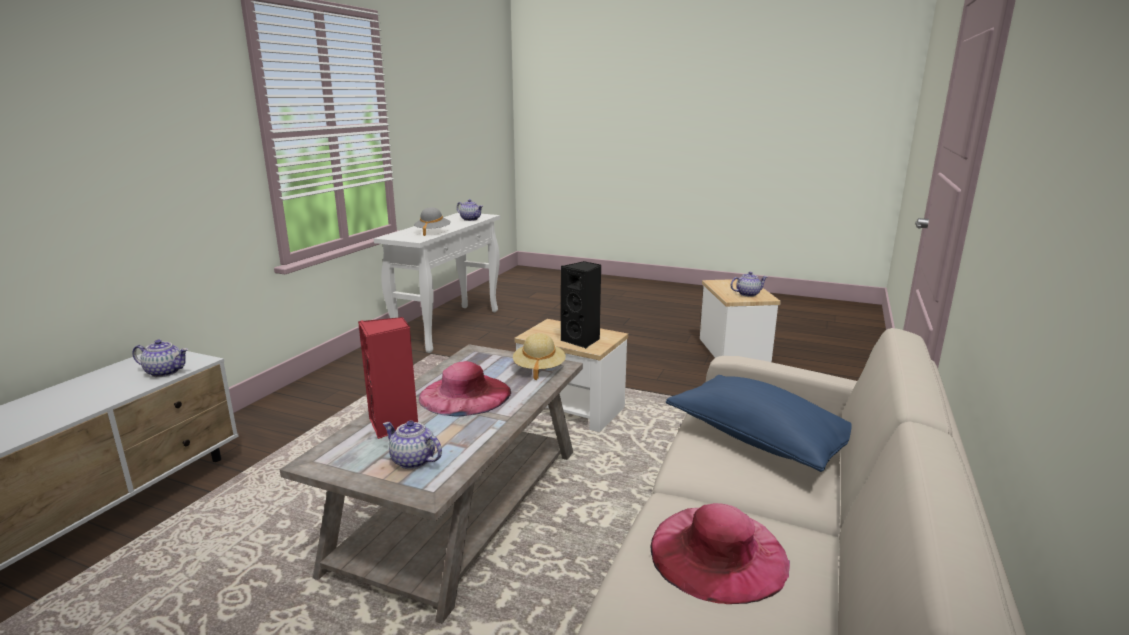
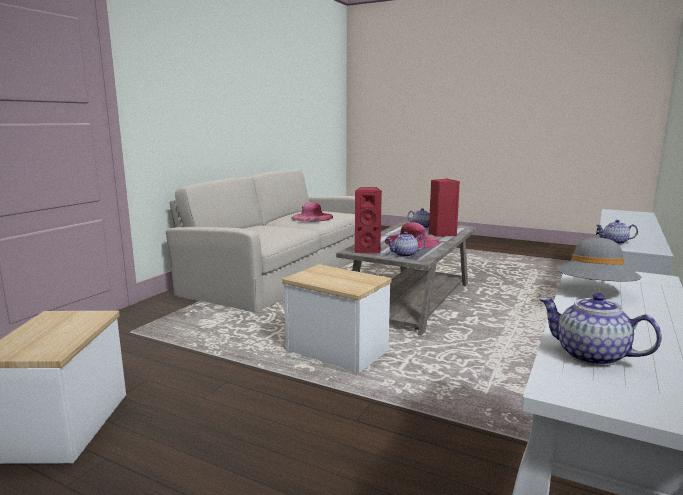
camera: 175 degrees left, 5 degrees down
beige hat [513,333,566,380] -> red speaker [354,187,382,253]
black speaker [561,261,601,349] -> none
blue pillow [666,375,852,472] -> none
teapot [731,272,767,297] -> teapot moved to [386,231,425,257]

